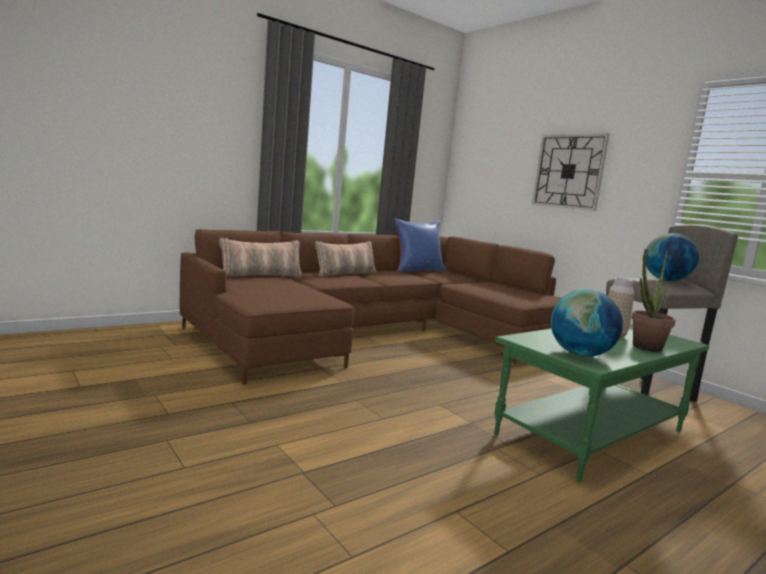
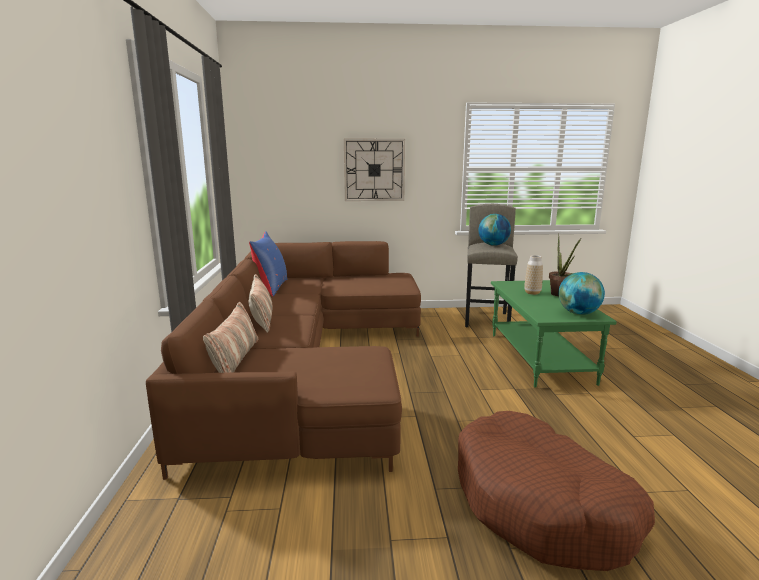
camera: 55 degrees left, 5 degrees up
none -> brown dog bed [458,411,655,571]

